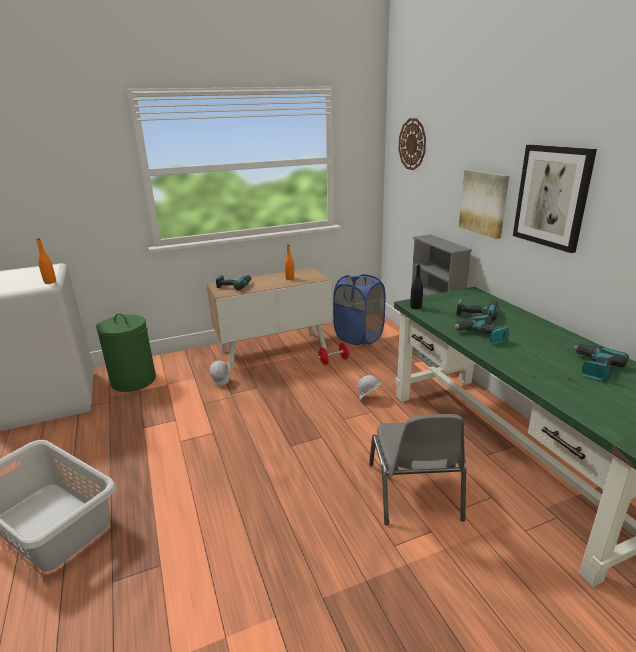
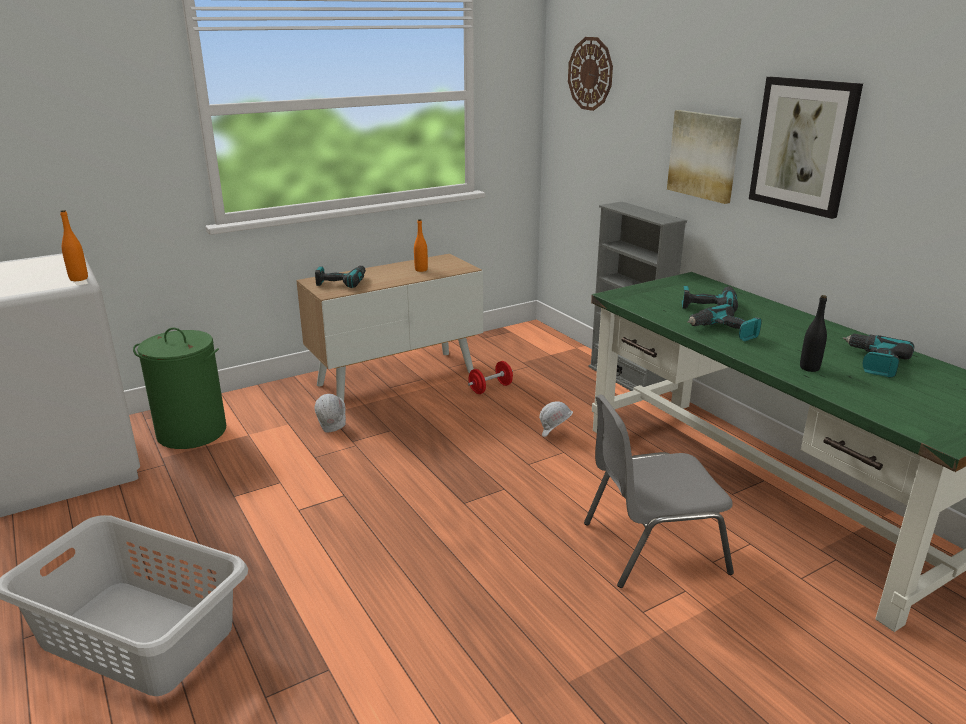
camera: 10 degrees left, 0 degrees up
blue laundry basket [333,274,386,345] -> none
grey chair [369,414,466,525] -> grey chair turned 90 degrees clockwise [584,394,734,588]
black bottle [410,264,423,309] -> black bottle moved to [800,295,827,372]

